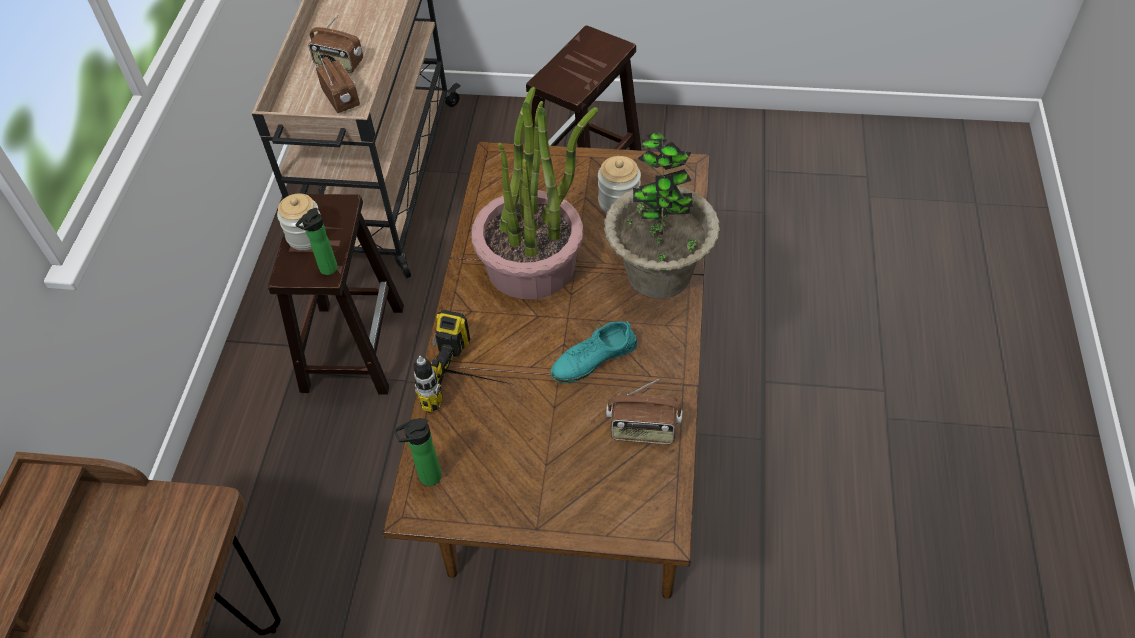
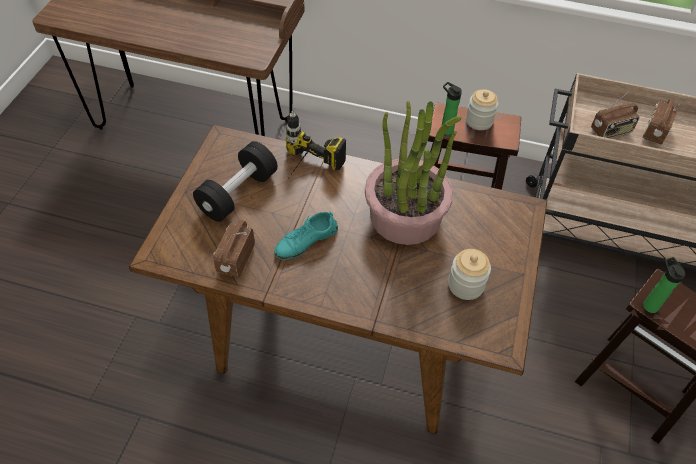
camera: 95 degrees right, 0 degrees up
bottle [393,418,442,486] -> bottle moved to [643,257,685,313]
turquoise shoe [551,321,637,383] -> turquoise shoe turned 105 degrees counterclockwise [274,211,338,260]
potted plant [604,132,720,299] -> none
none -> black dumbbell [193,141,278,222]

